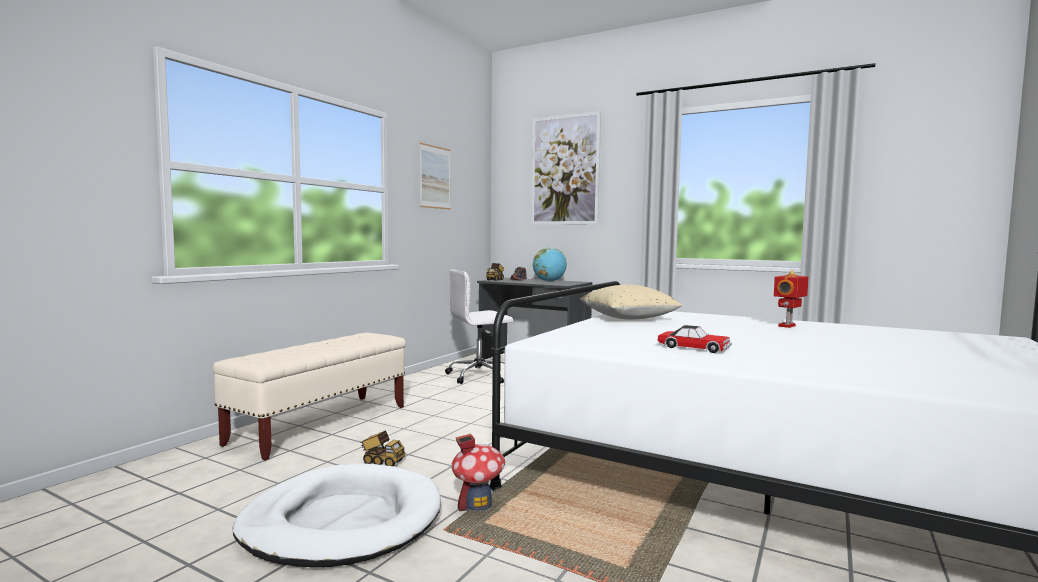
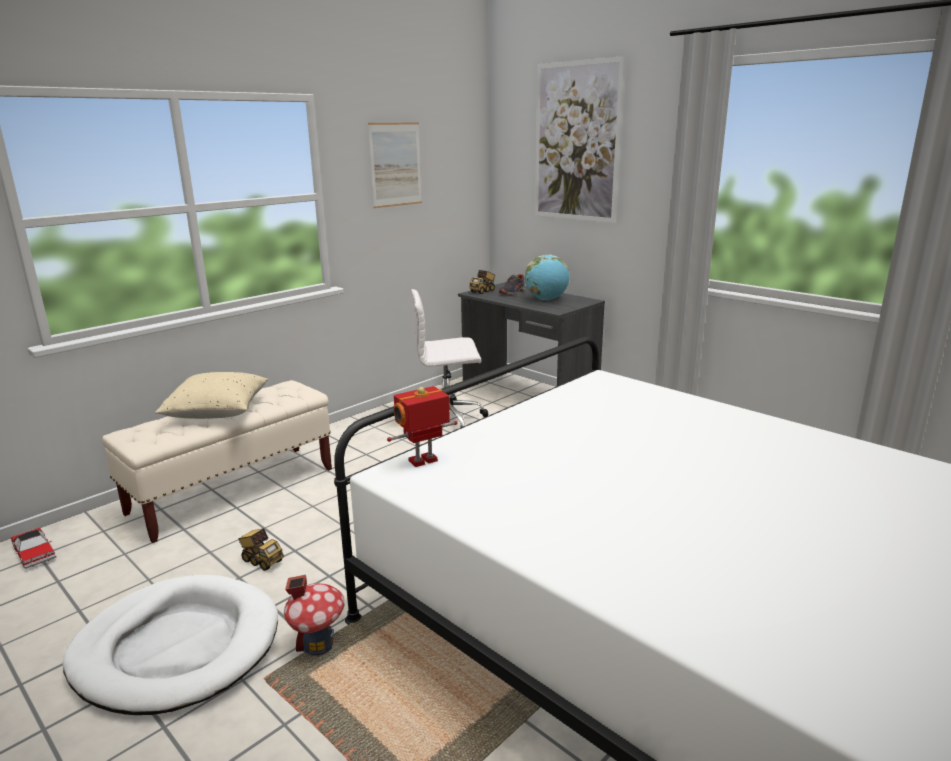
camera: 15 degrees right, 15 degrees up
beige pillow [580,285,683,320] -> beige pillow moved to [155,372,268,419]
toy car [657,325,732,353] -> toy car moved to [11,528,56,569]
toy robot [774,271,808,328] -> toy robot moved to [387,386,458,467]

